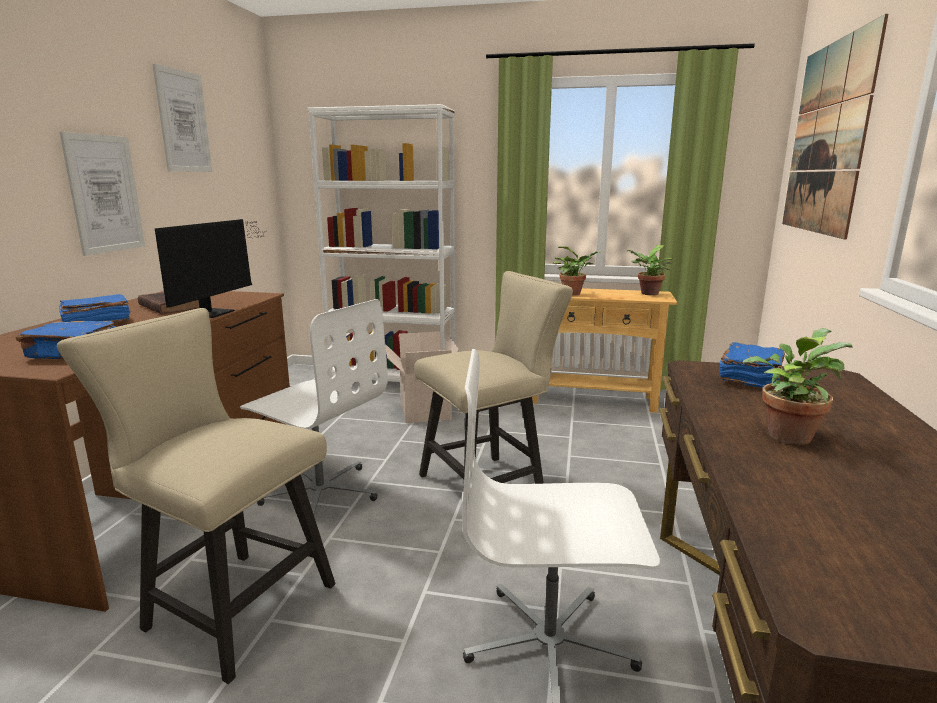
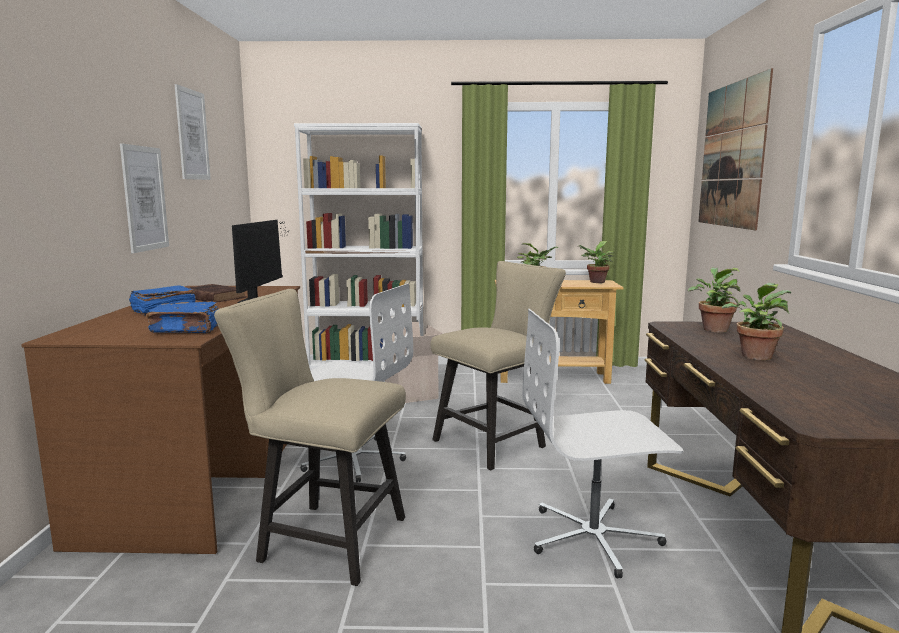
camera: 10 degrees left, 5 degrees down
blue book [720,342,785,388] -> potted plant [688,267,741,333]

